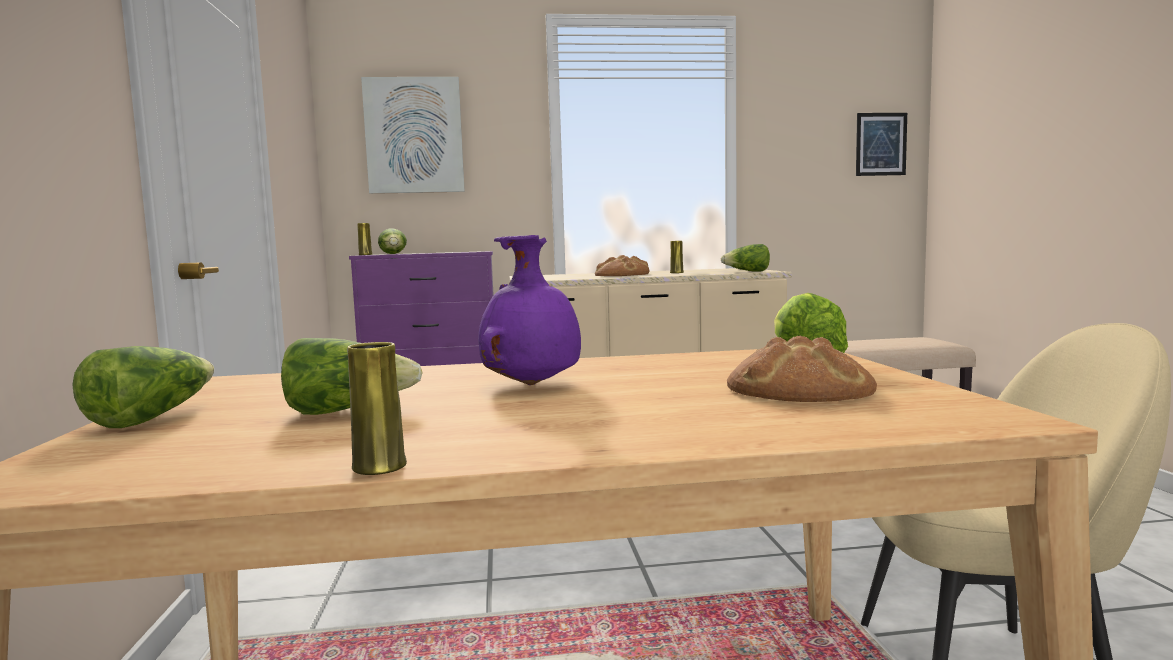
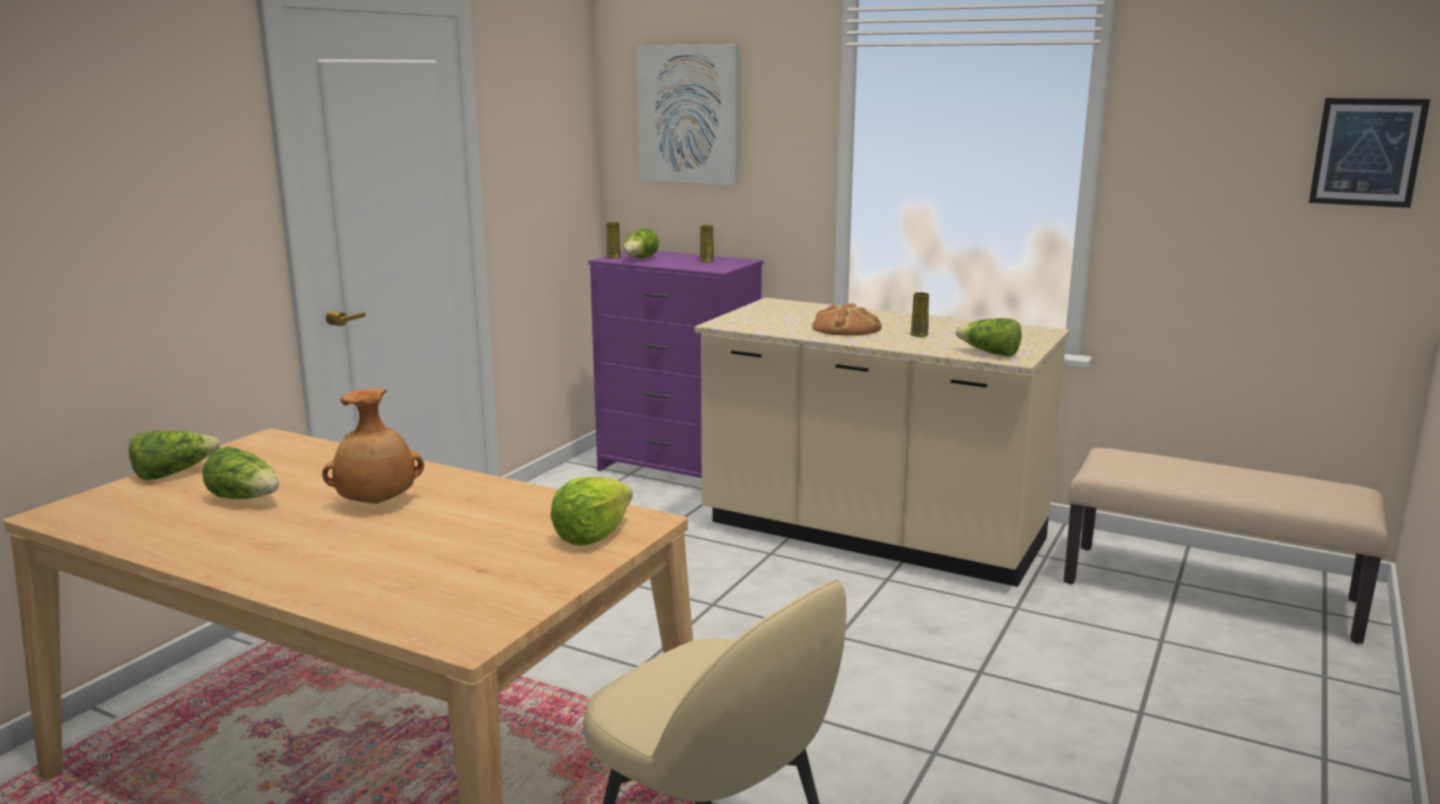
camera: 35 degrees right, 10 degrees up
yellow vase [347,342,407,475] -> yellow vase moved to [699,225,714,262]
purple vase [478,235,581,385] -> brown vase [322,388,424,504]
bread [727,335,877,402] -> none

